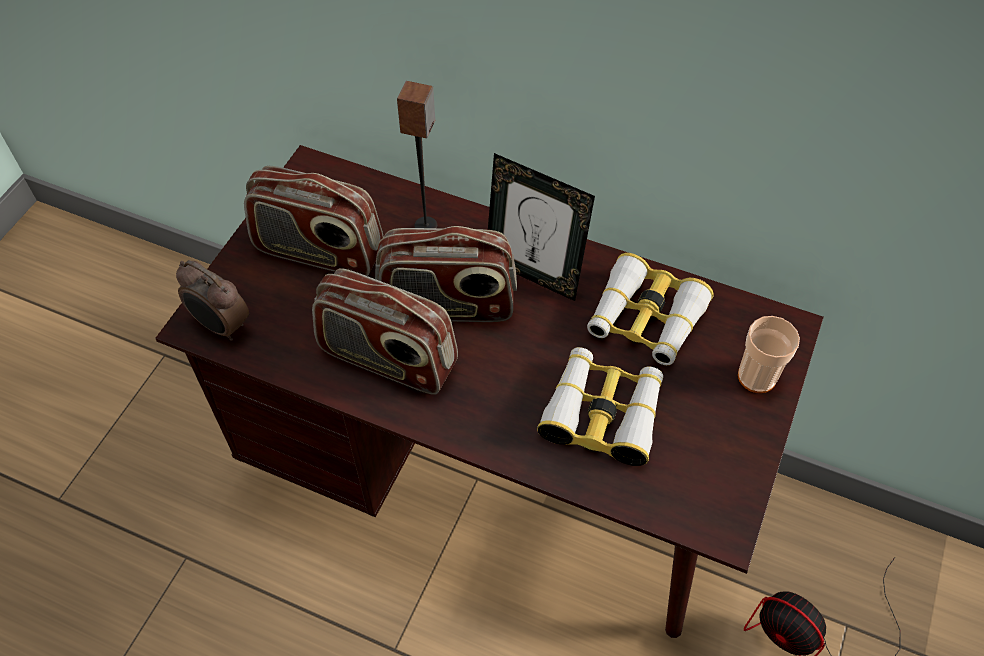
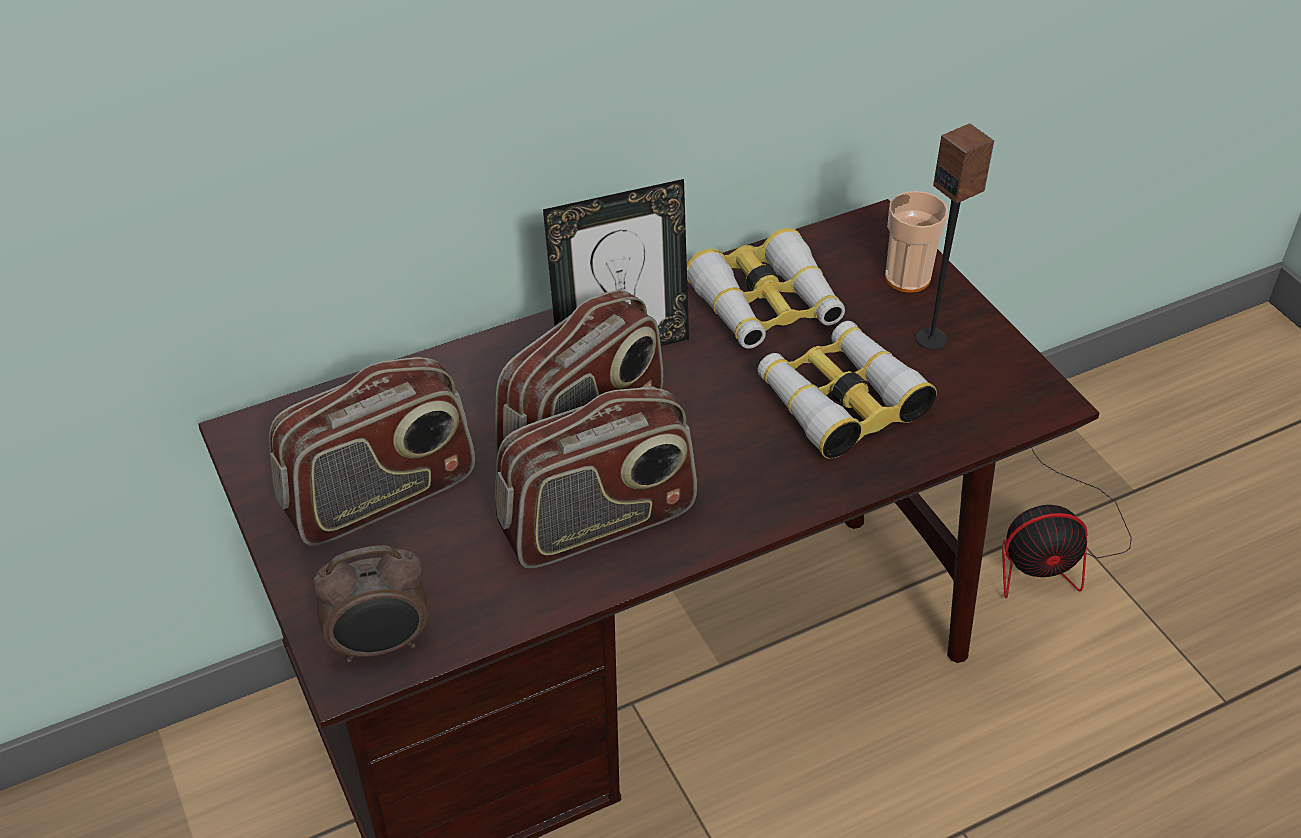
camera: 50 degrees left, 10 degrees down
speaker [397,81,437,228] -> speaker moved to [916,123,994,350]

